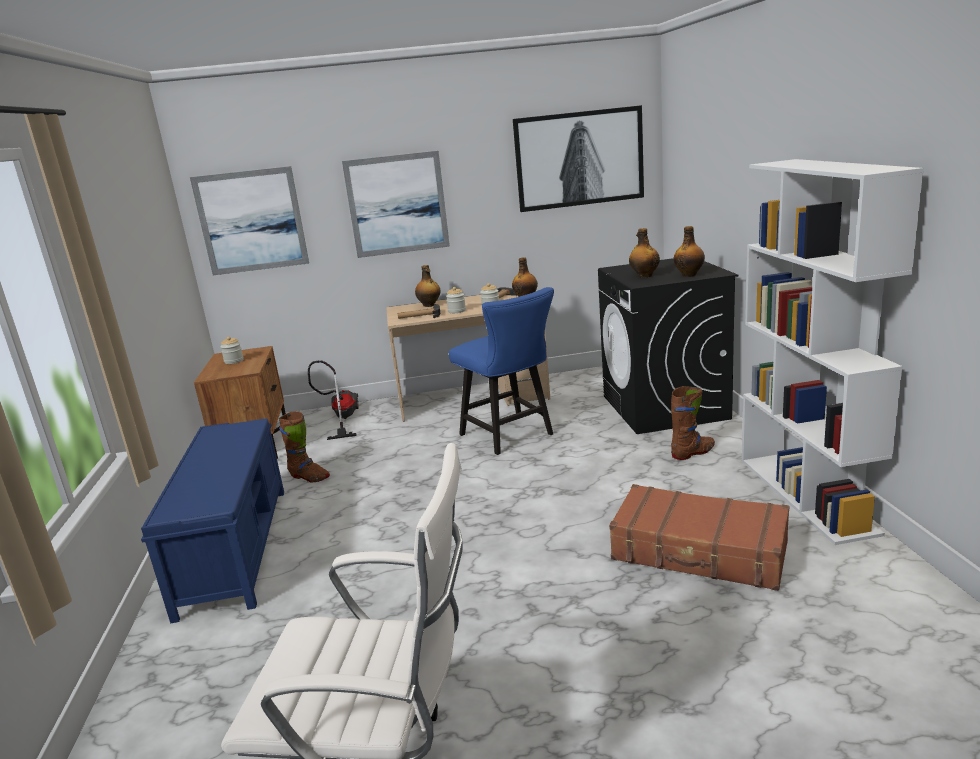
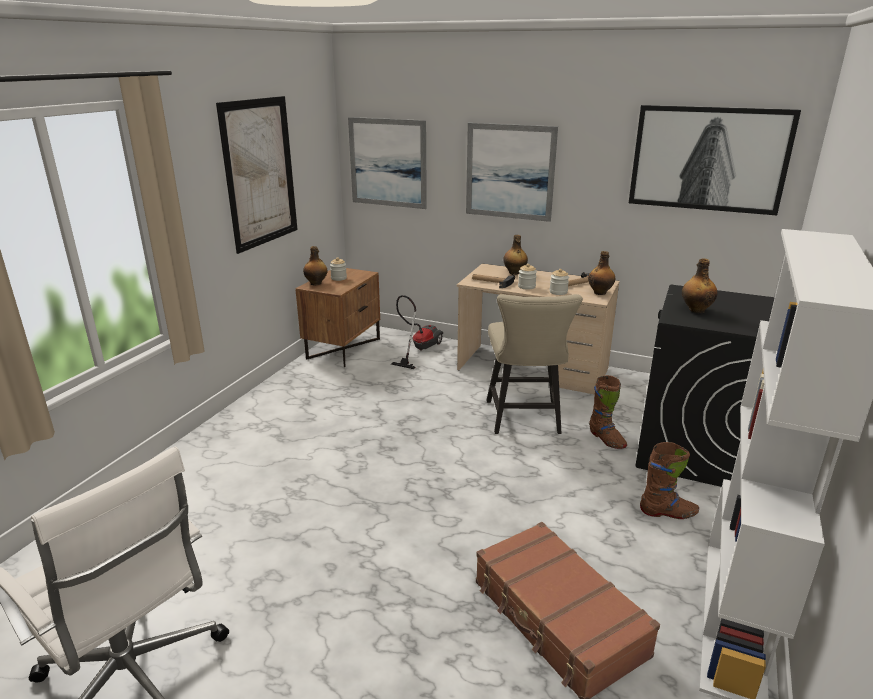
camera: 30 degrees right, 5 degrees up
blue bench [141,419,284,623] -> none
brown boot [279,411,330,482] -> brown boot moved to [589,375,627,449]
blue chair [449,287,554,455] -> beige chair [486,294,583,434]
bottle [673,226,705,277] -> bottle moved to [303,246,328,286]
none -> picture [216,96,298,254]

